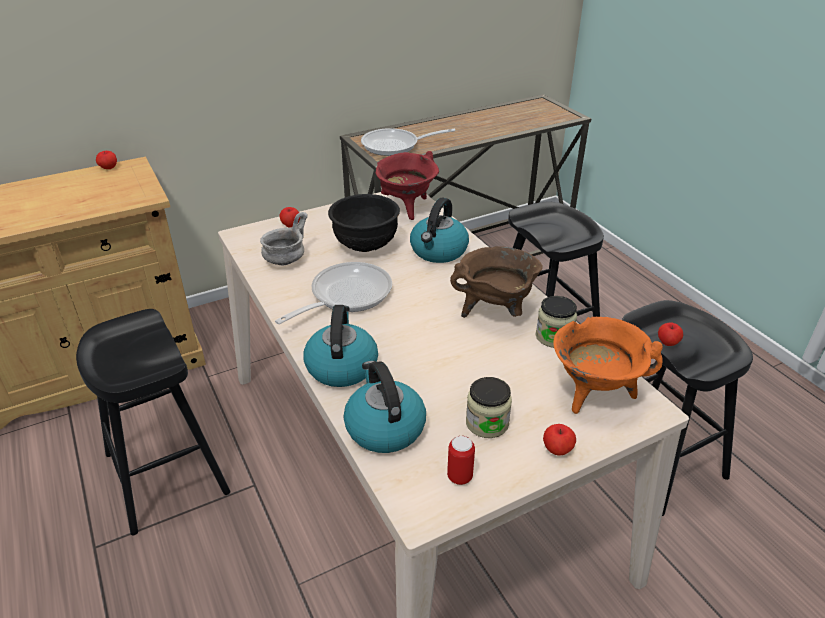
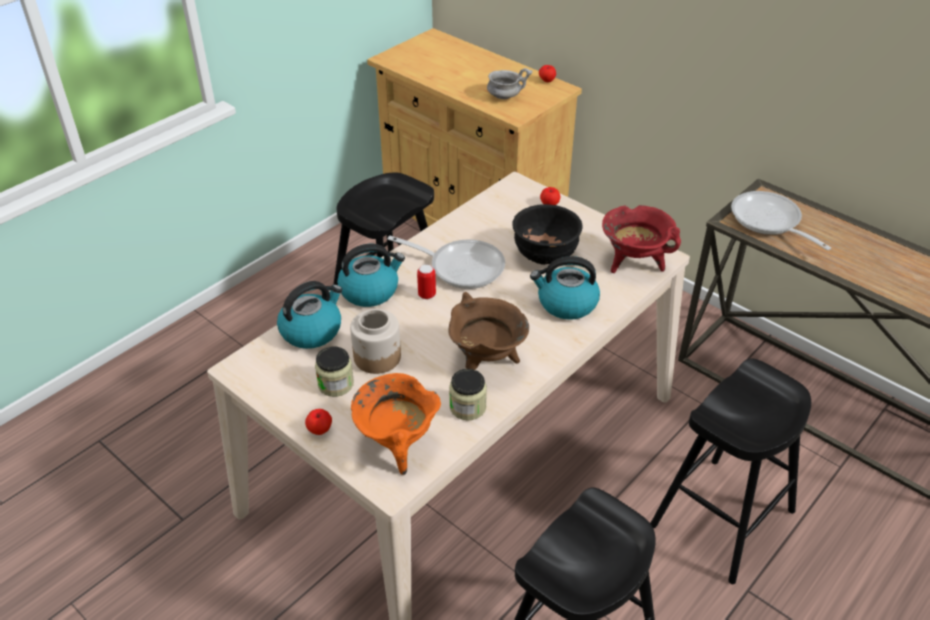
camera: 70 degrees right, 5 degrees up
grey bowl [260,212,308,265] -> grey bowl moved to [487,68,533,99]
can [447,436,475,485] -> can moved to [417,265,436,299]
apple [658,323,683,346] -> none
none -> jar [350,309,401,374]

